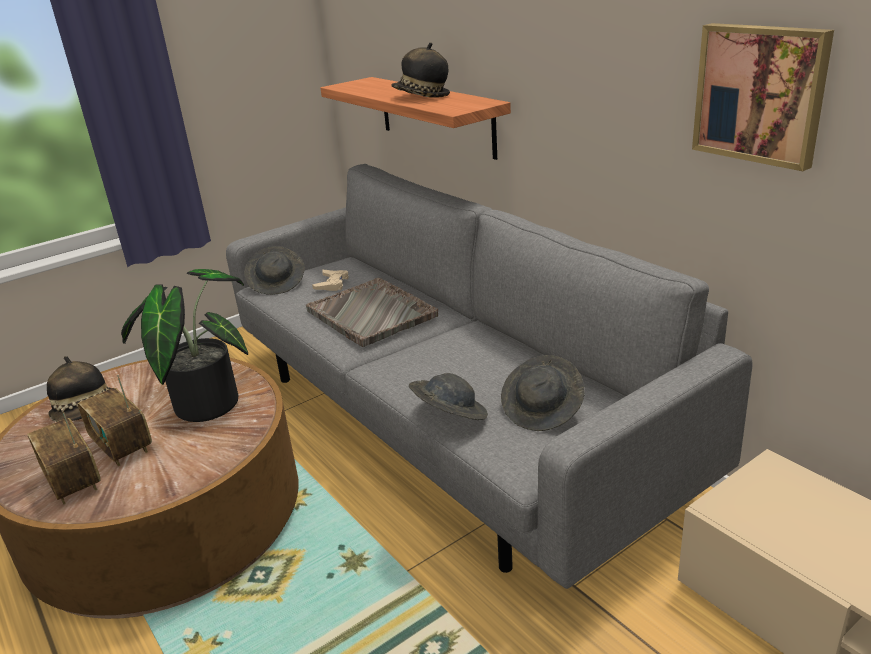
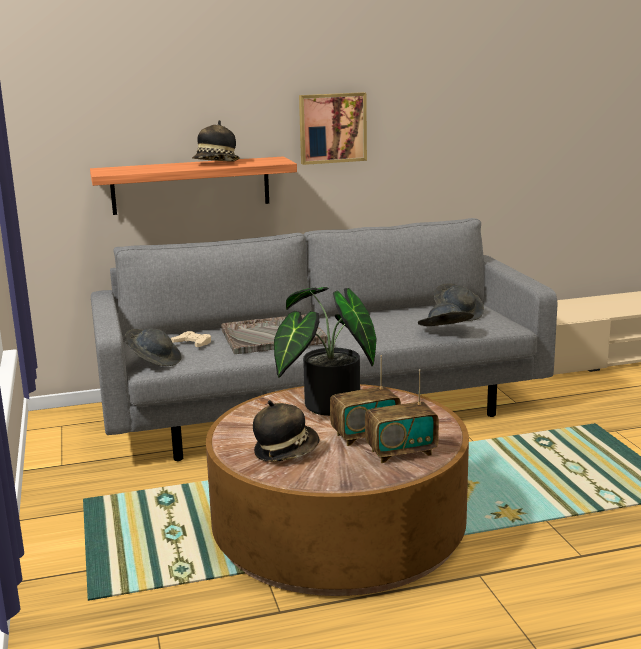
camera: 70 degrees left, 10 degrees down
picture [692,23,834,171] -> picture moved to [299,92,367,165]

